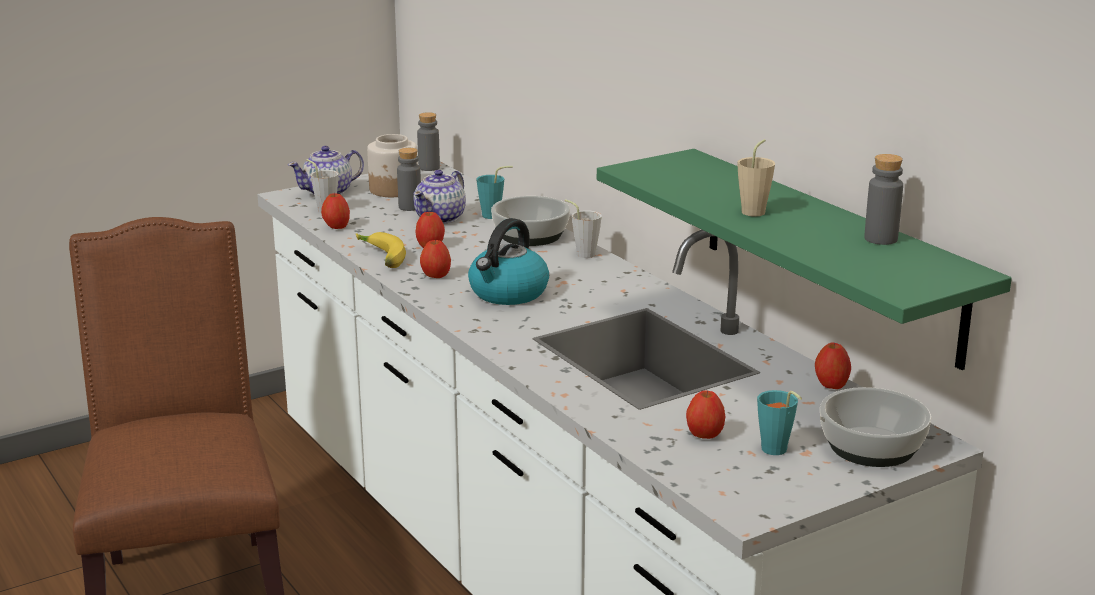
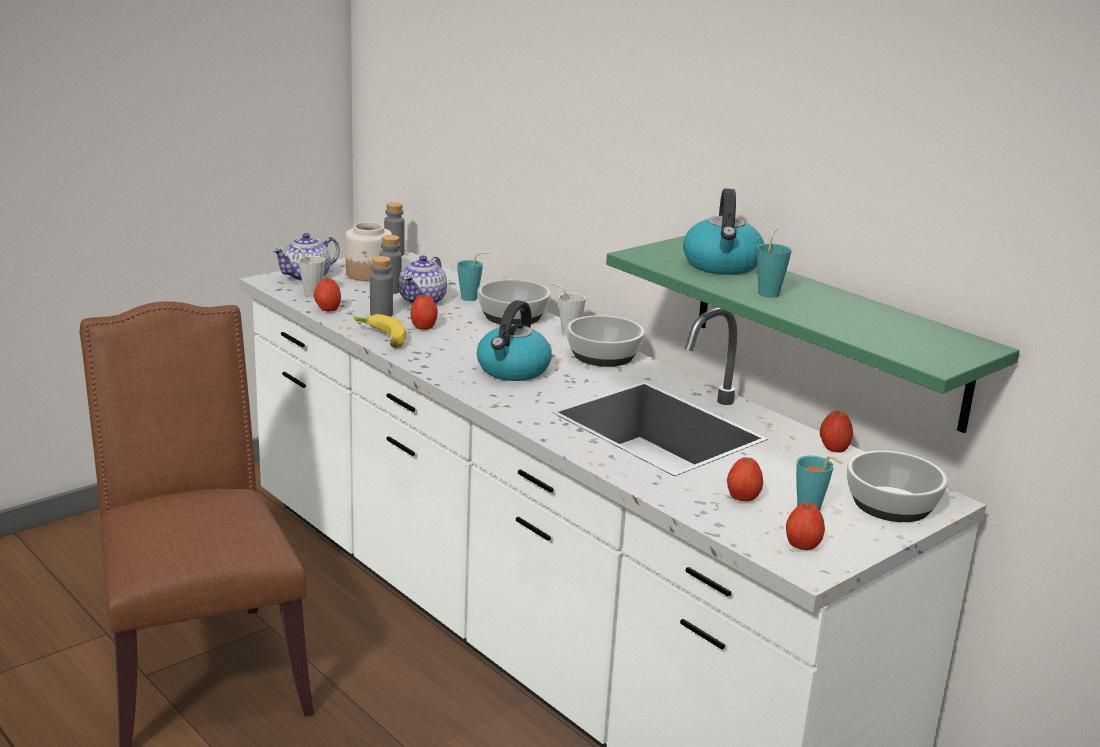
camera: 10 degrees left, 0 degrees up
apple [420,239,451,278] -> apple moved to [786,503,825,550]
beige cup [737,139,775,217] -> turquoise cup [757,227,792,298]
grey bottle [864,154,903,245] -> grey bottle moved to [370,256,393,317]
none -> bowl [566,315,644,367]
none -> kettle [683,188,764,275]

